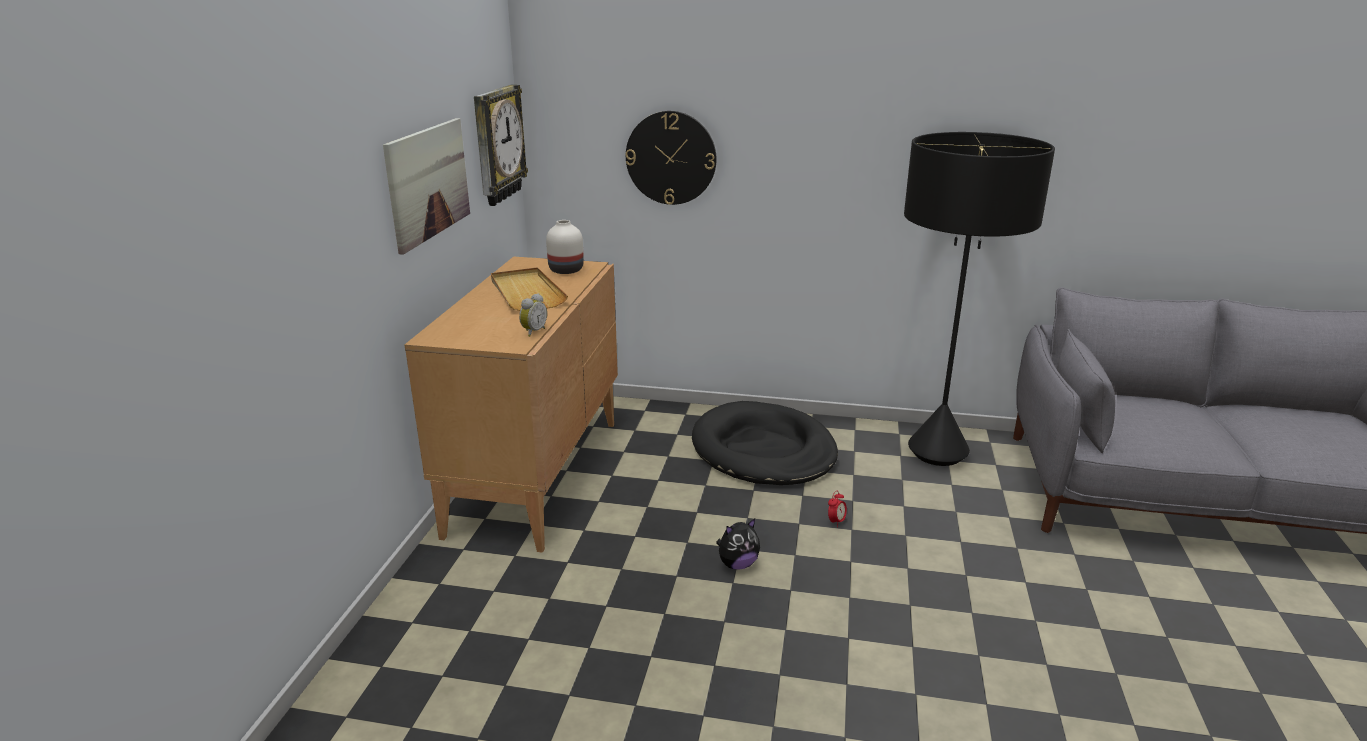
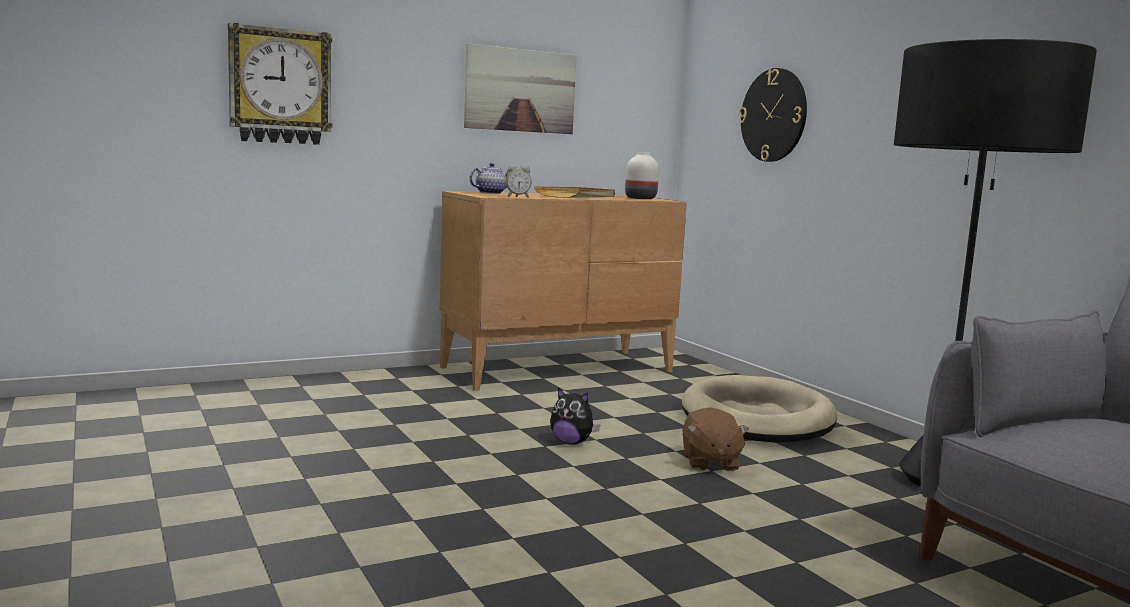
camera: 50 degrees right, 15 degrees down
wall clock [474,84,528,206] -> wall clock moved to [228,23,332,145]
black dog bed [692,401,838,485] -> beige dog bed [682,375,837,443]
alarm clock [828,491,847,527] -> brown plush toy [682,407,749,471]
none -> teapot [469,163,510,194]

